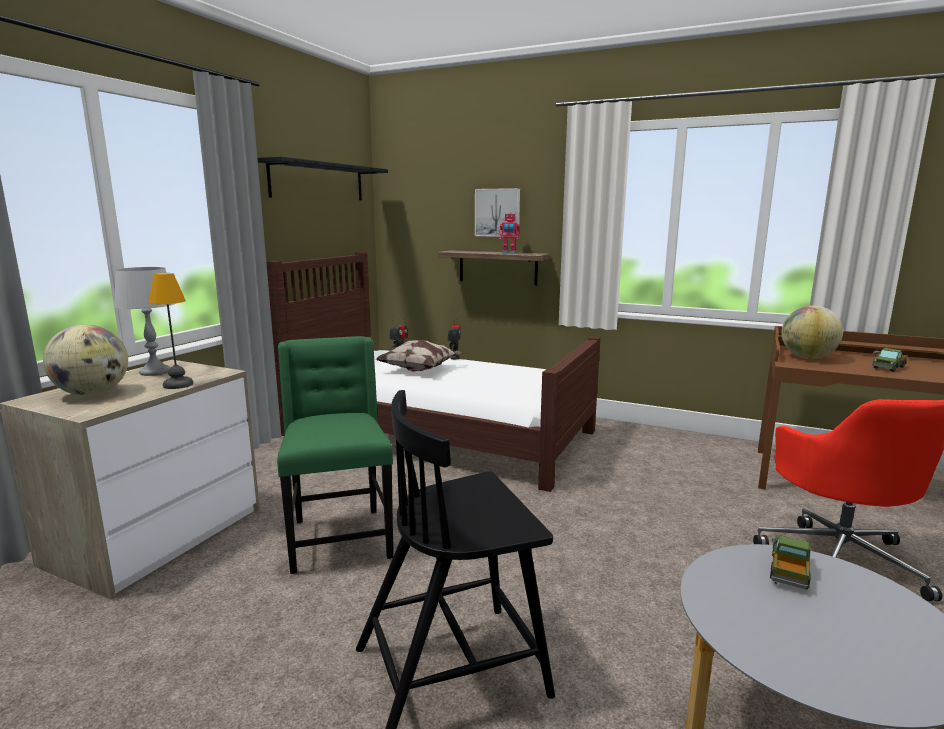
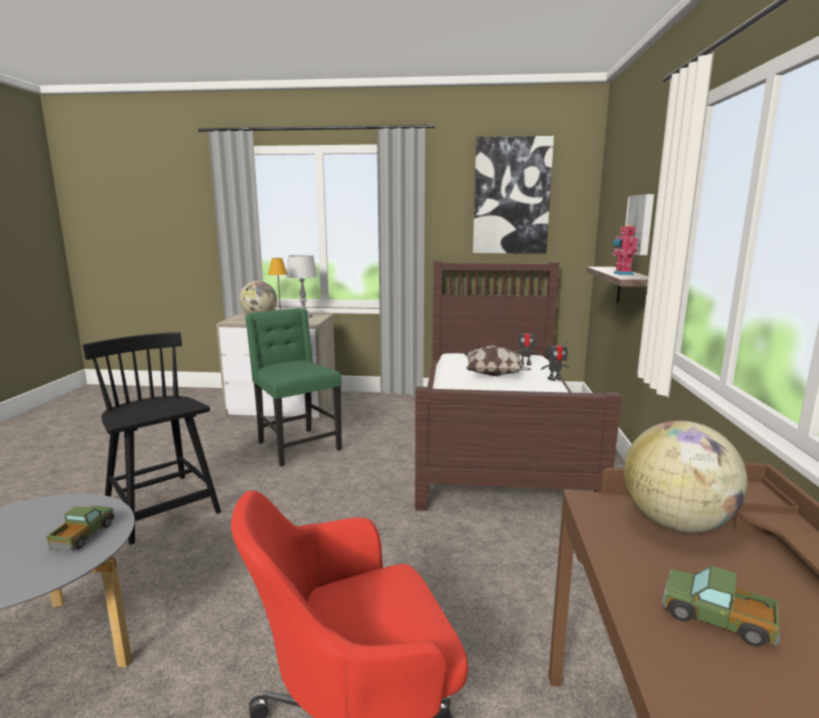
camera: 70 degrees right, 0 degrees up
black shelf [257,157,388,200] -> picture [473,136,554,254]
green chair [277,336,393,574] -> green chair turned 90 degrees counterclockwise [245,308,342,467]
toy truck [770,535,814,590] -> toy truck turned 90 degrees counterclockwise [46,505,115,550]

